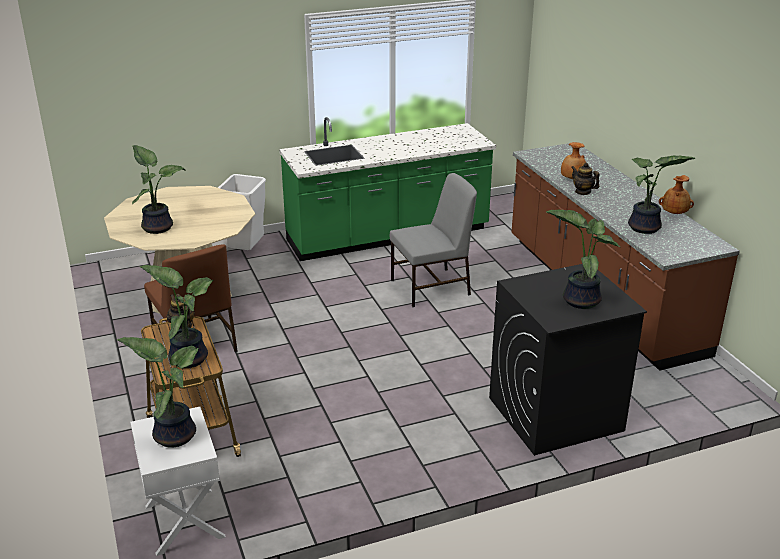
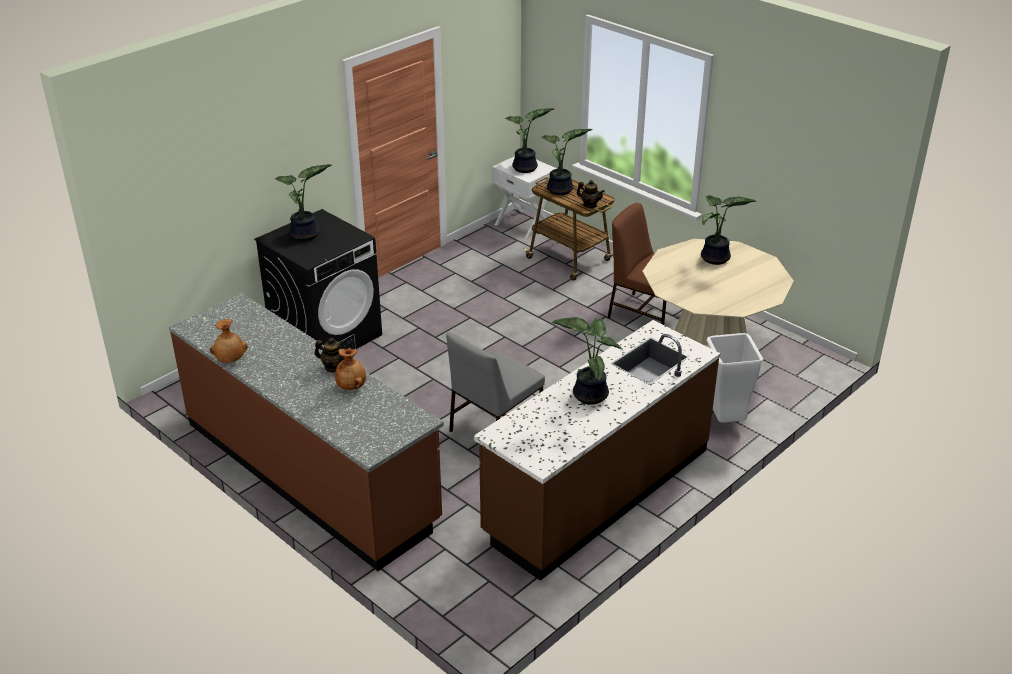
camera: 155 degrees right, 5 degrees up
green counter [279,117,496,261] -> brown counter [474,320,721,581]
potted plant [628,155,696,234] -> potted plant moved to [552,317,623,405]

